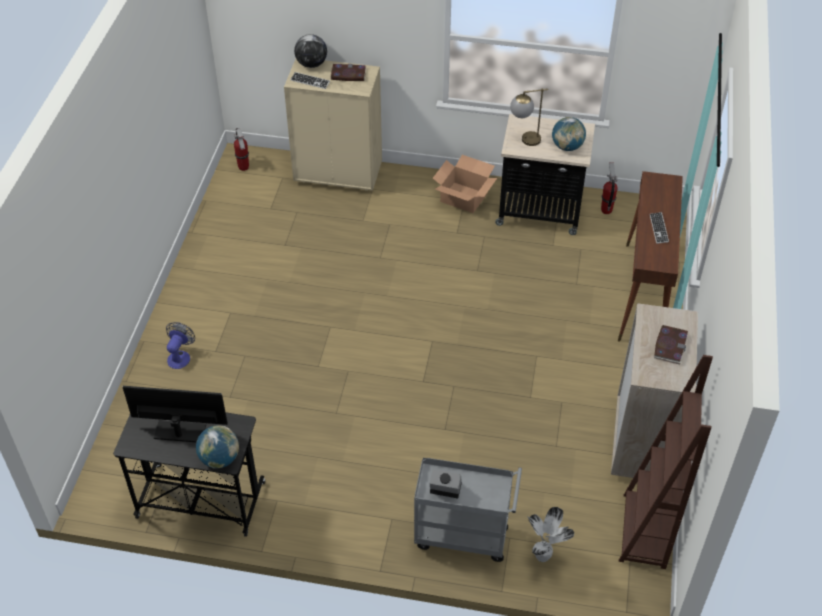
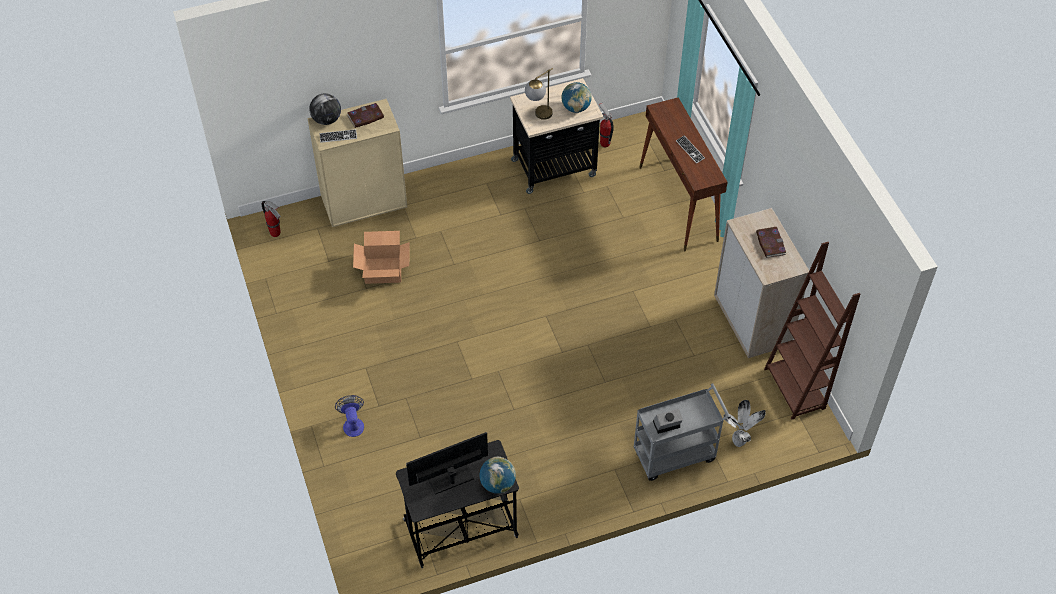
camera: 30 degrees left, 5 degrees up
cardboard box [433,155,497,213] -> cardboard box moved to [353,231,410,284]

